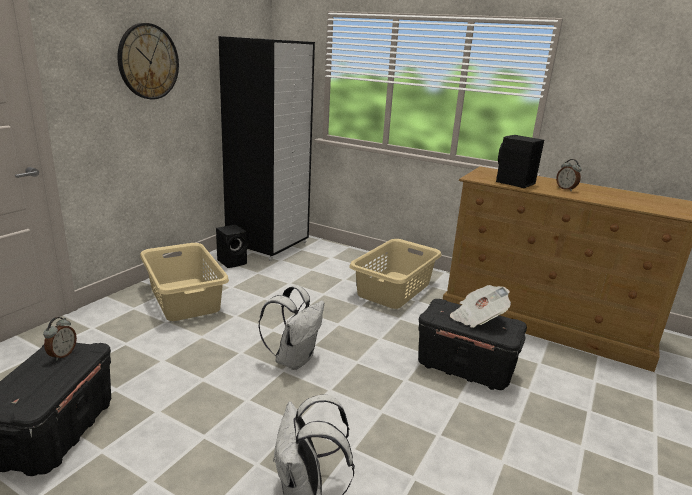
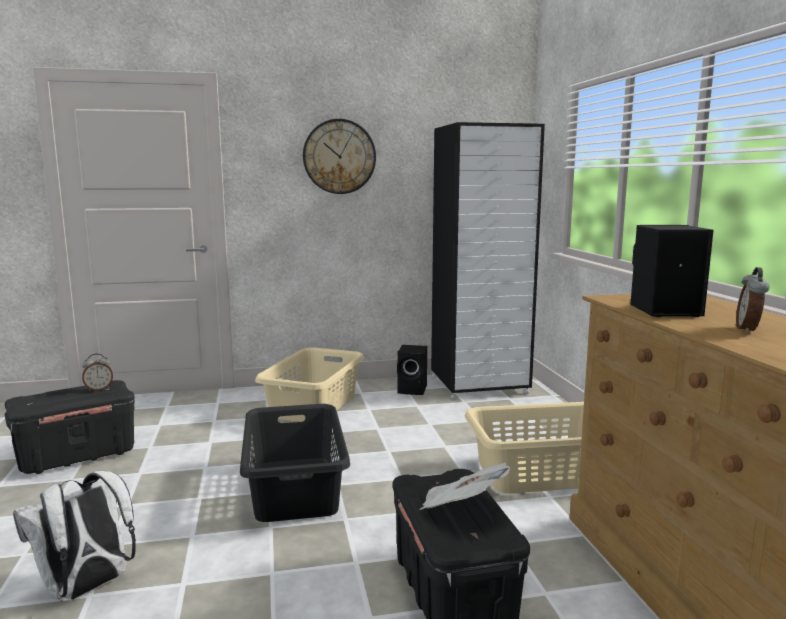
camera: 50 degrees right, 10 degrees down
white backpack [259,285,324,370] -> black laundry basket [240,404,350,522]

